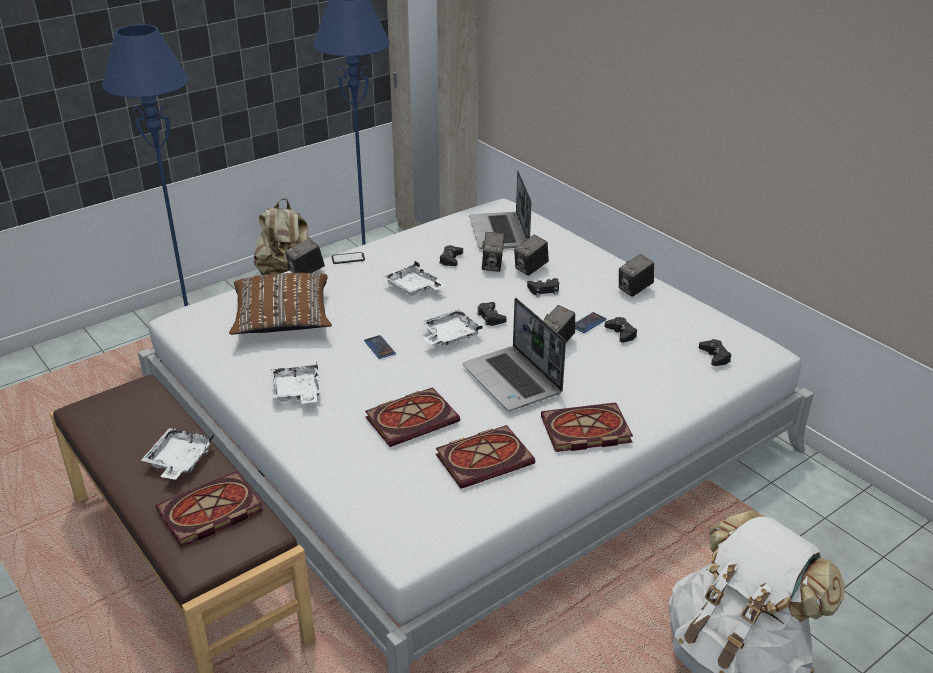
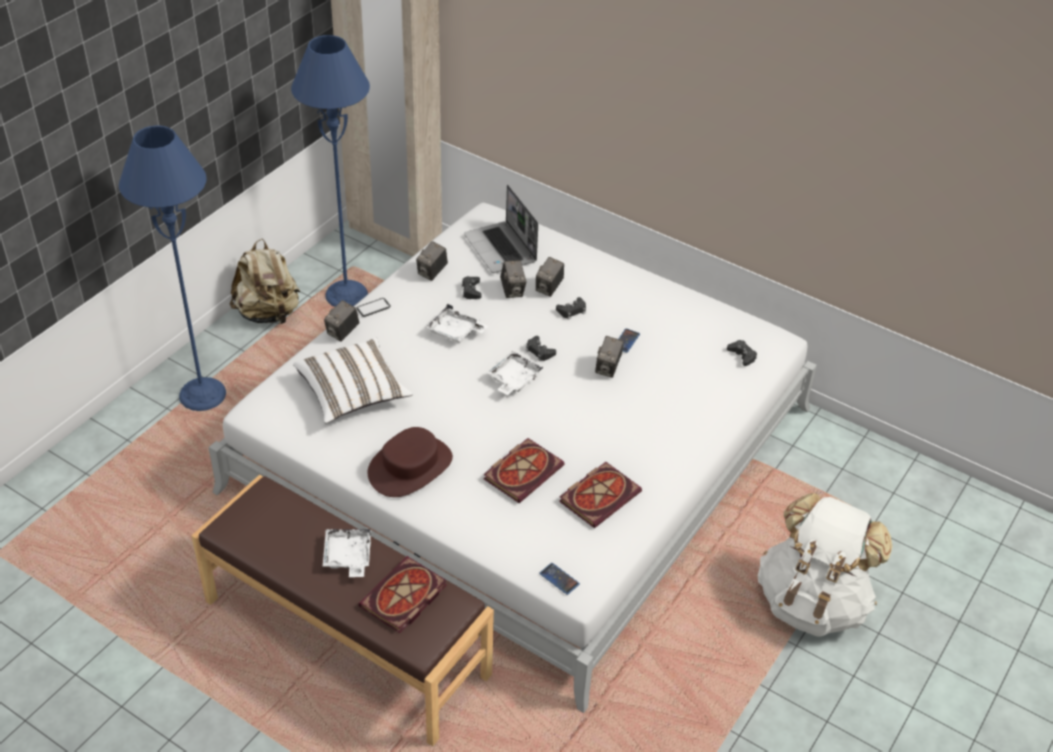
camera: 20 degrees left, 10 degrees up
brown pillow [229,273,332,335] -> white pillow [293,337,413,423]
white tray [271,364,321,404] -> brown hat [368,427,453,497]
phone [364,335,396,359] -> phone moved to [539,563,580,595]
laptop [462,298,566,411] -> none
book [541,402,633,452] -> none
black game controller [605,317,637,343] -> none
camera [619,254,654,297] -> camera moved to [416,241,448,281]

